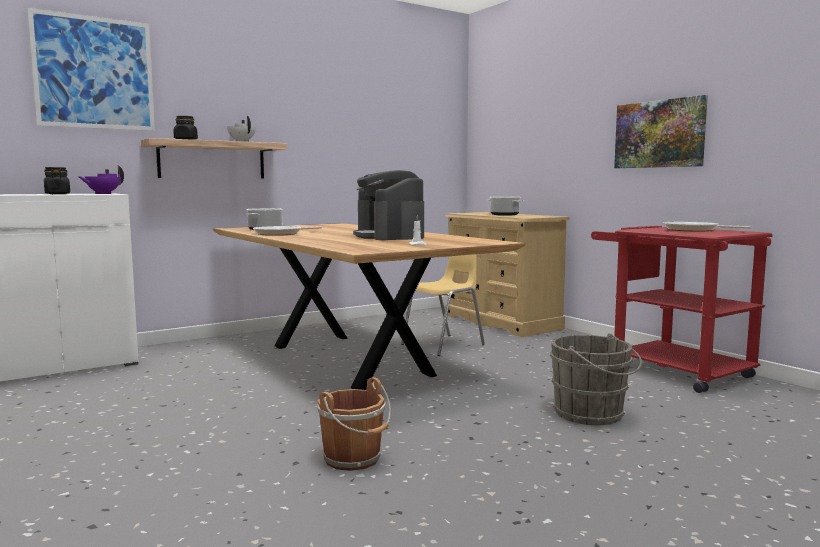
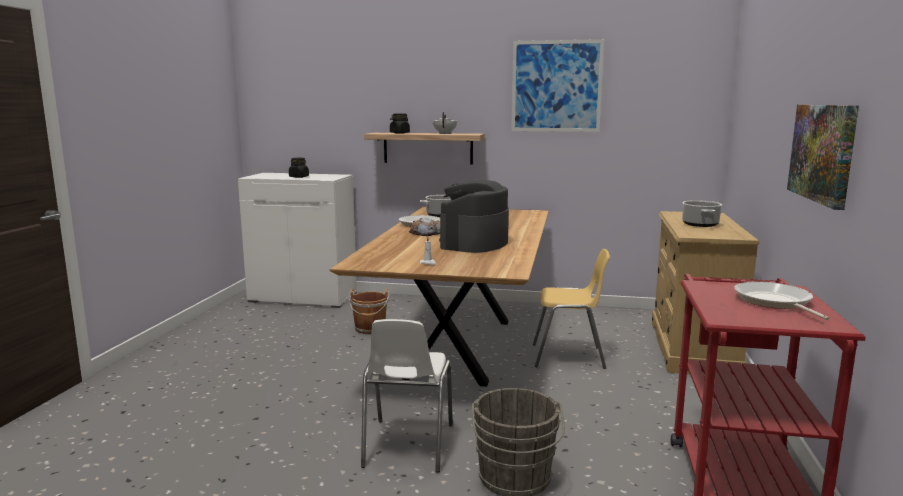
camera: 45 degrees right, 5 degrees up
picture [27,8,155,131] -> picture moved to [511,39,604,132]
purple teapot [78,165,124,194] -> none
brown bucket [317,377,391,471] -> brown bucket moved to [348,288,390,334]
none -> white chair [361,319,453,473]
none -> bread [409,218,440,236]

